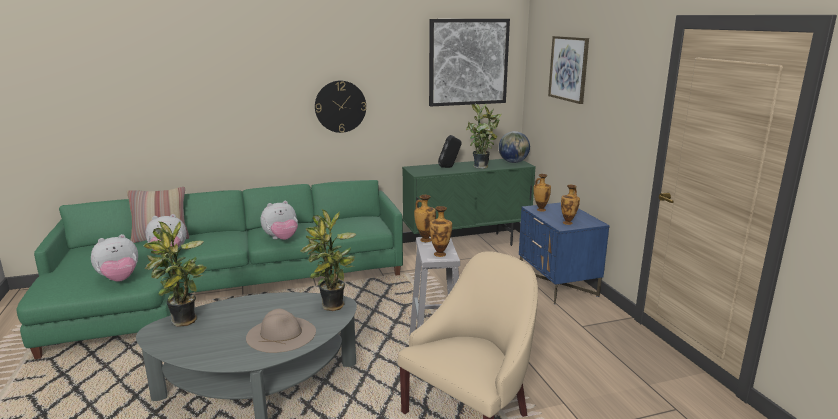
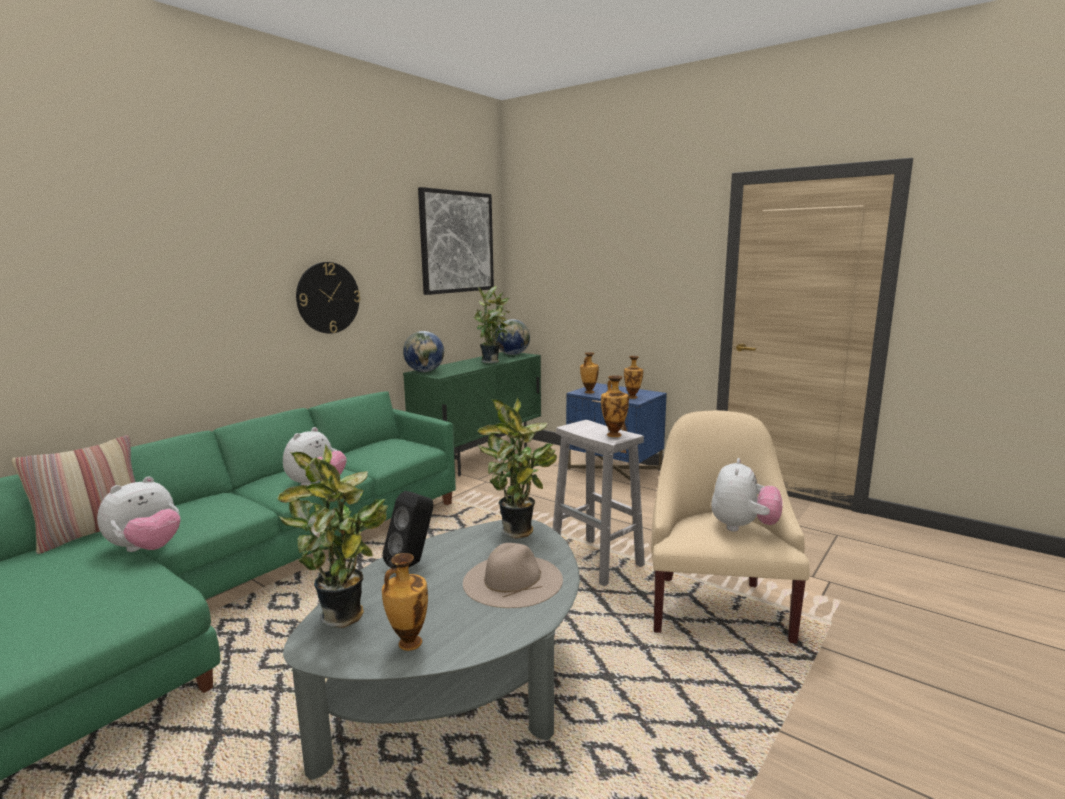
camera: 35 degrees left, 5 degrees down
plush toy [91,234,138,282] -> plush toy moved to [711,458,783,532]
vase [414,195,436,242] -> vase moved to [382,553,428,651]
black speaker [438,135,461,168] -> black speaker moved to [382,491,434,568]
picture [548,36,589,104] -> none
none -> globe [403,331,444,372]

